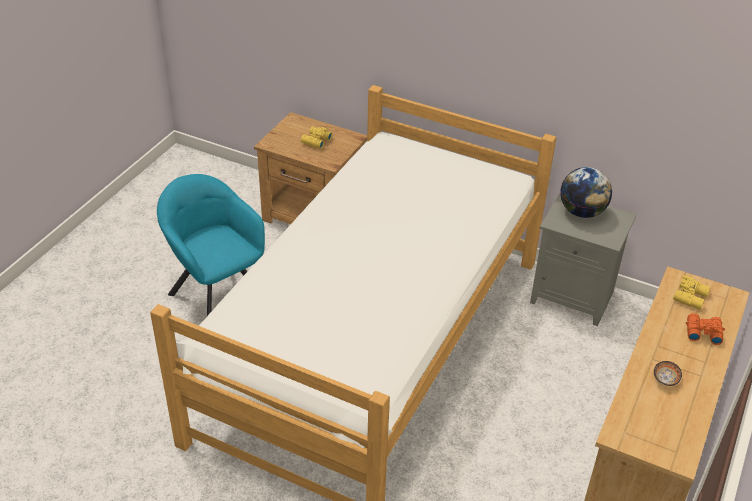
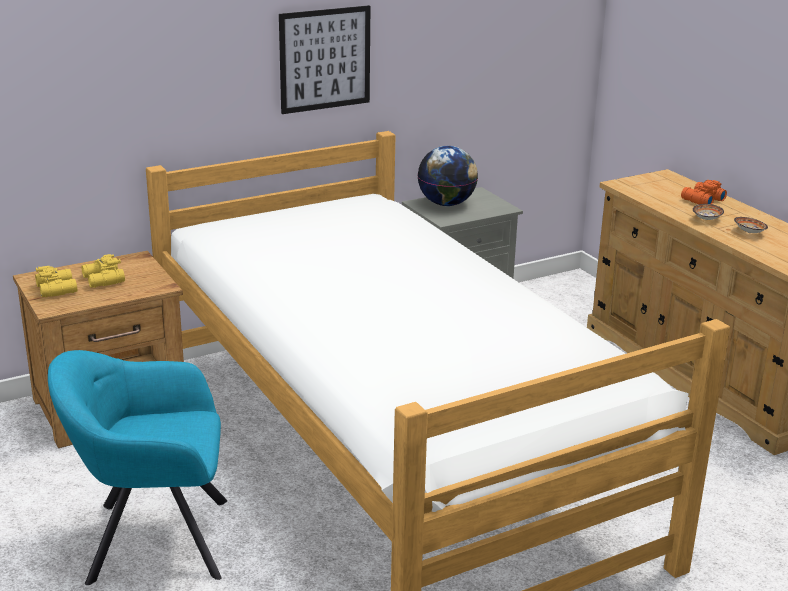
camera: 55 degrees left, 15 degrees down
yellow binoculars [673,275,710,310] -> yellow binoculars moved to [35,266,77,297]
none -> picture [279,5,370,114]
none -> bowl [693,204,724,220]

